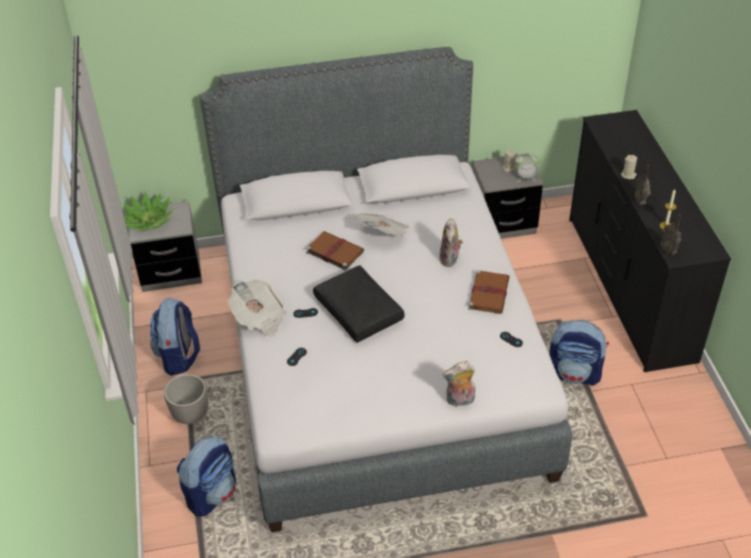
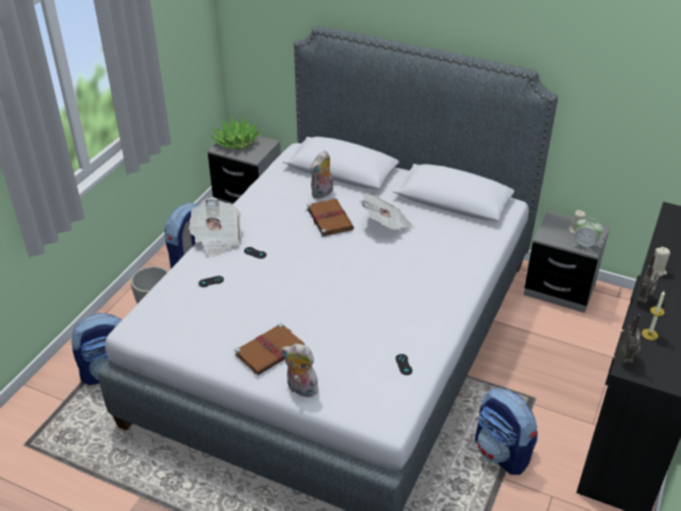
camera: 35 degrees right, 5 degrees down
black pillow [313,265,405,343] -> none
plush toy [440,218,463,267] -> plush toy moved to [310,150,333,199]
brown book [468,270,510,314] -> brown book moved to [235,323,305,375]

